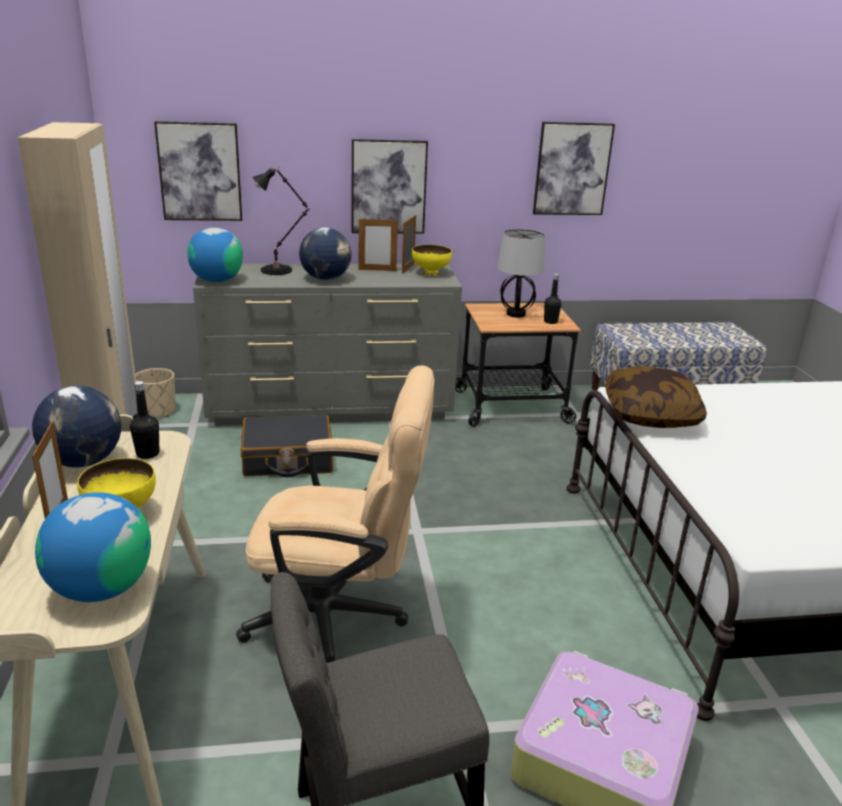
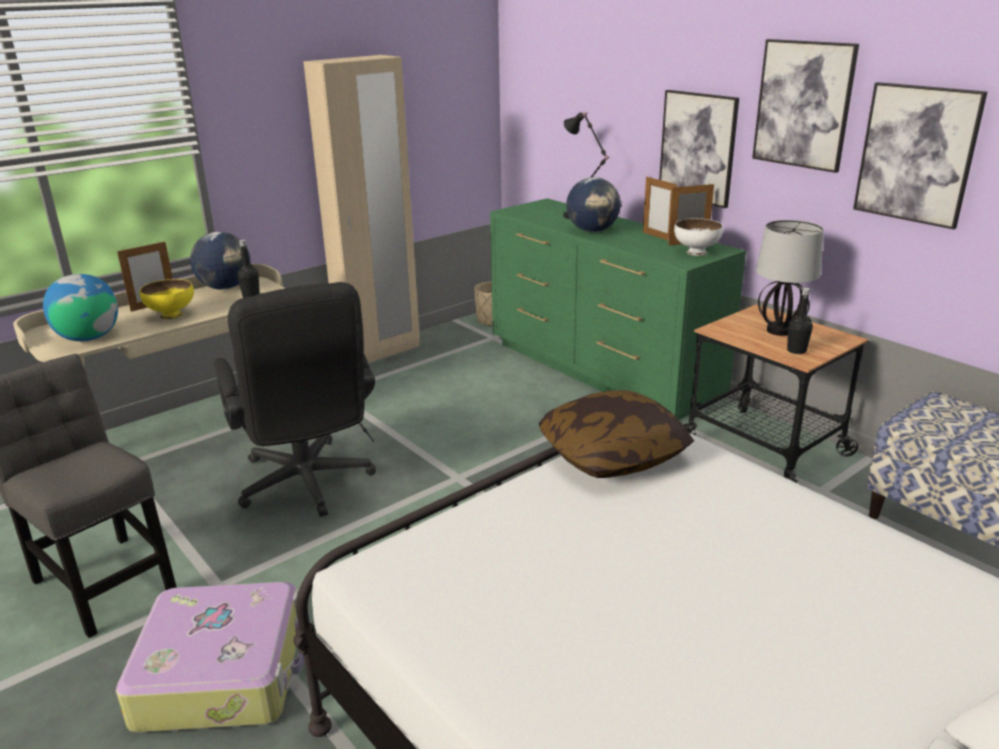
camera: 60 degrees right, 0 degrees up
picture [154,121,242,221] -> picture moved to [752,39,859,173]
globe [187,227,243,282] -> none
grey dresser [193,264,462,426] -> green dresser [490,198,746,420]
beige office chair [236,365,435,663] -> black office chair [214,282,376,517]
black suitcase [241,415,333,477] -> none
yellow bowl [412,245,452,276] -> white bowl [674,218,723,256]

